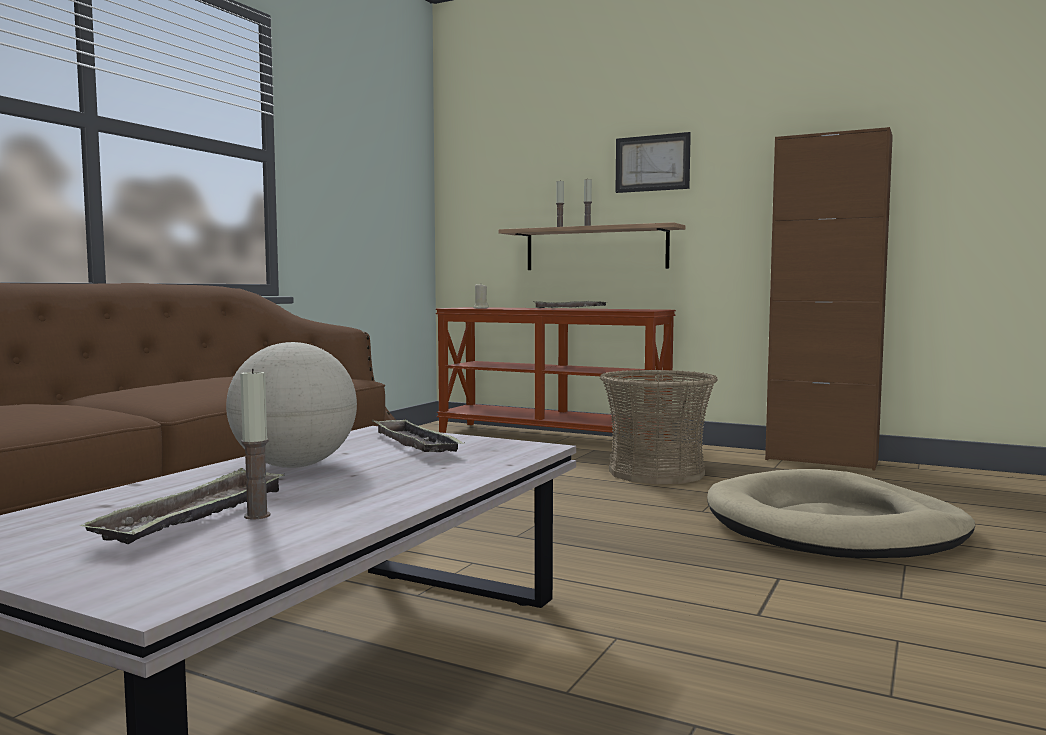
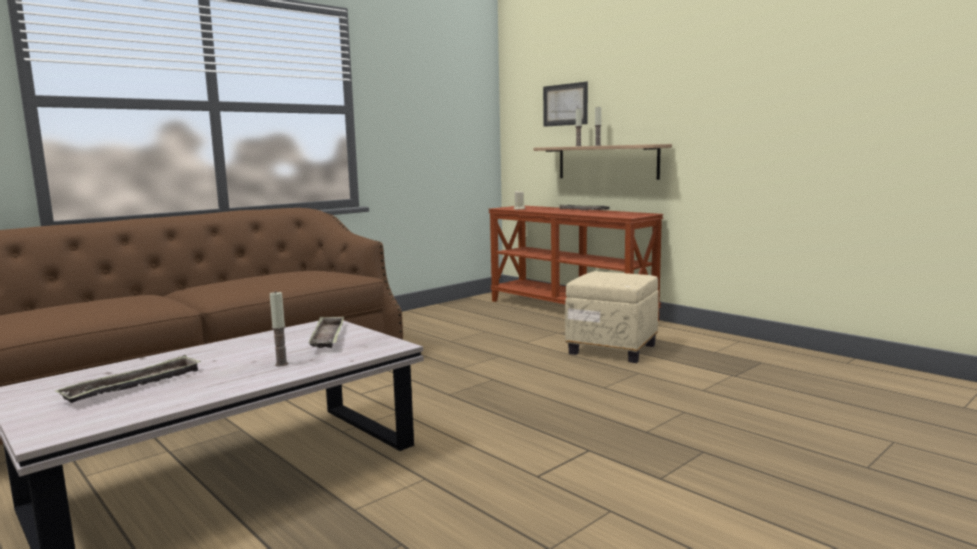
camera: 20 degrees right, 5 degrees up
globe [226,342,357,468] -> none
candle [240,368,271,520] -> candle moved to [270,291,288,367]
basket [600,370,718,484] -> beige ottoman [565,271,659,363]
picture [615,132,691,193] -> picture moved to [543,82,588,127]
beige dog bed [707,469,975,558] -> none
brown cabinet [765,127,893,470] -> none

